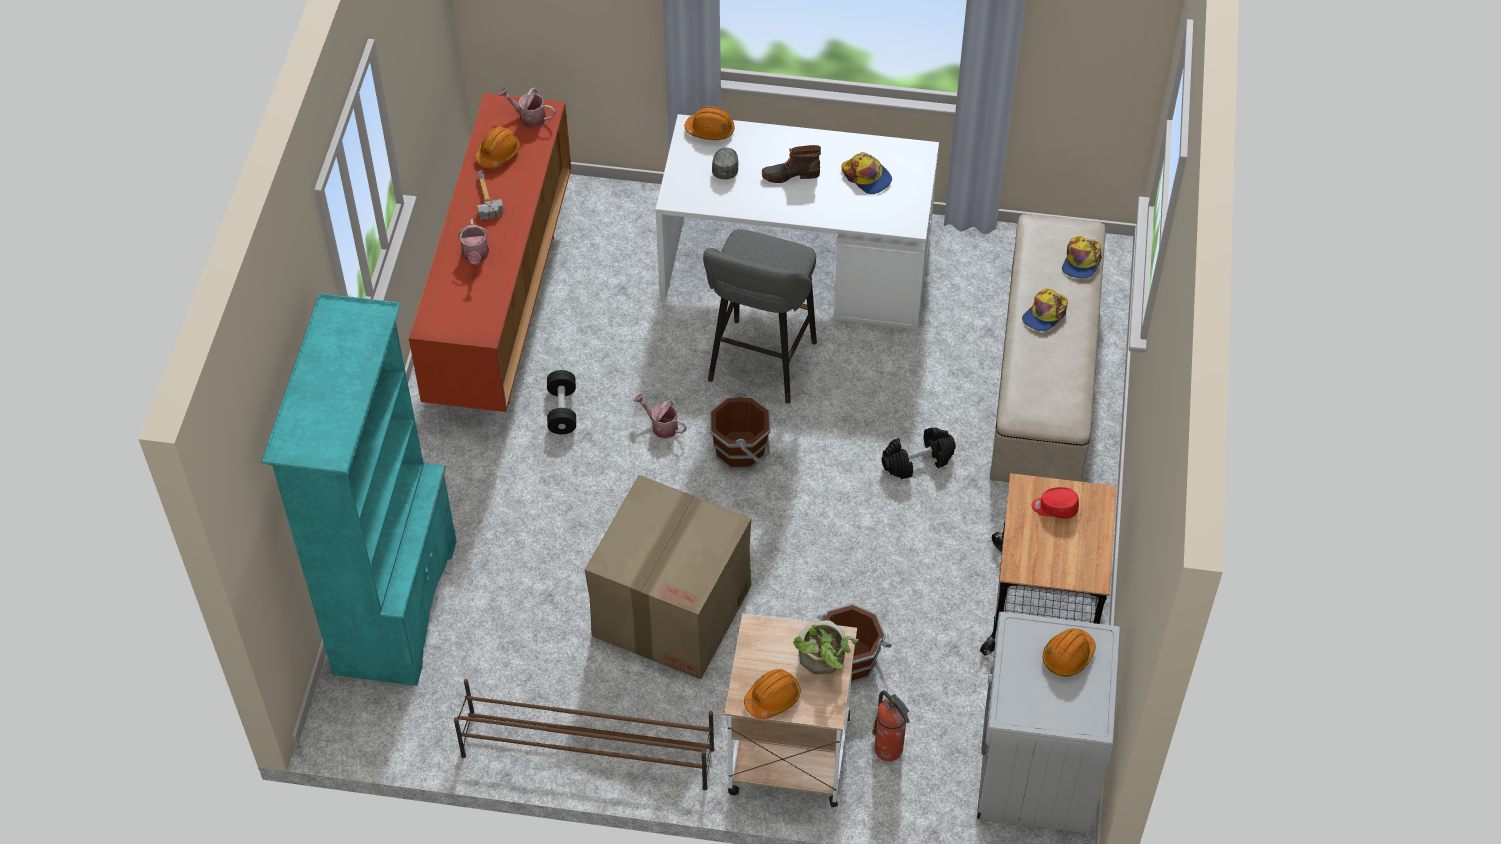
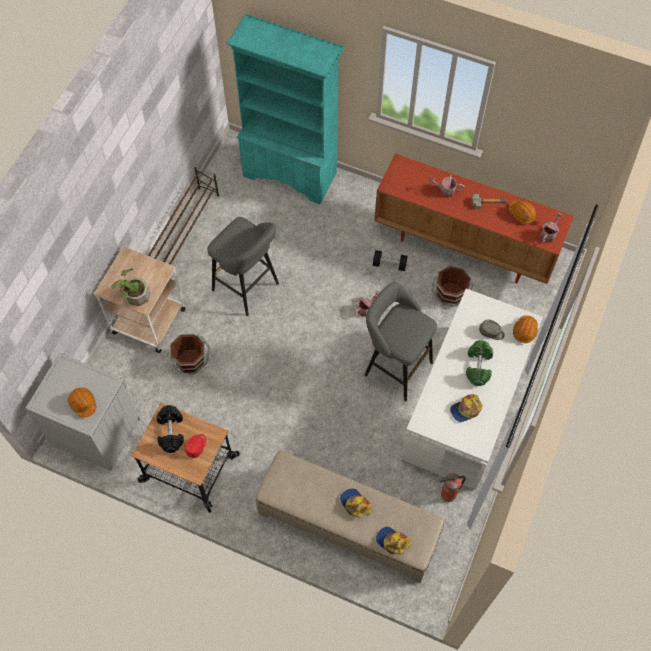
camera: 105 degrees right, 10 degrees up
cardboard box [585,475,751,680] -> grey stool [207,217,279,316]
brown bucket [710,391,771,470] -> brown bucket moved to [431,266,473,306]
orange hard hat [744,669,801,719] -> none
boot [762,145,821,183] -> green dumbbell [466,340,493,386]
fire extinguisher [872,691,910,761] -> fire extinguisher moved to [440,473,466,502]
black dumbbell [882,427,956,479] -> black dumbbell moved to [157,405,184,453]

